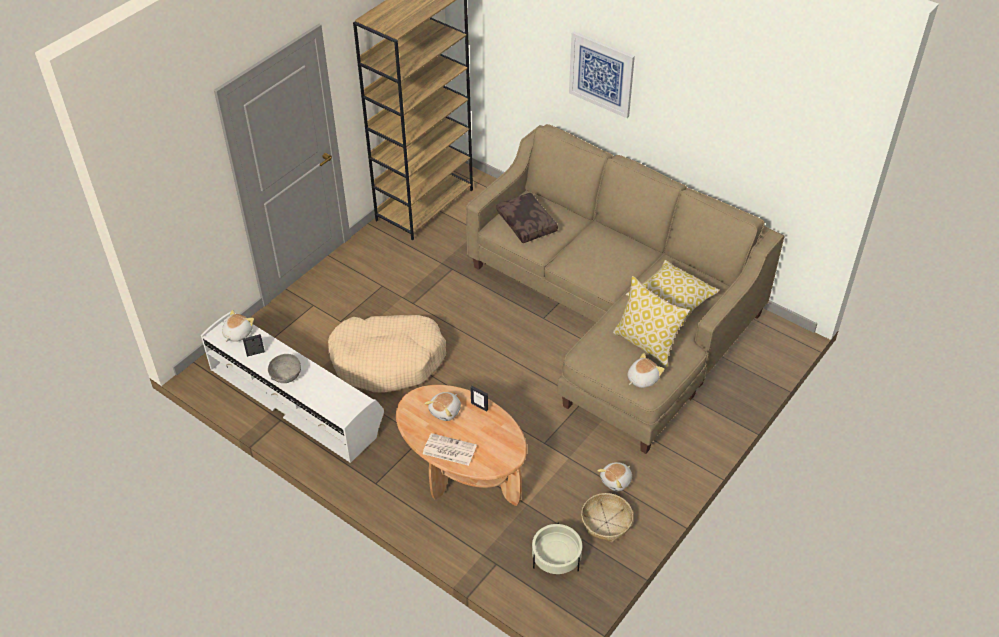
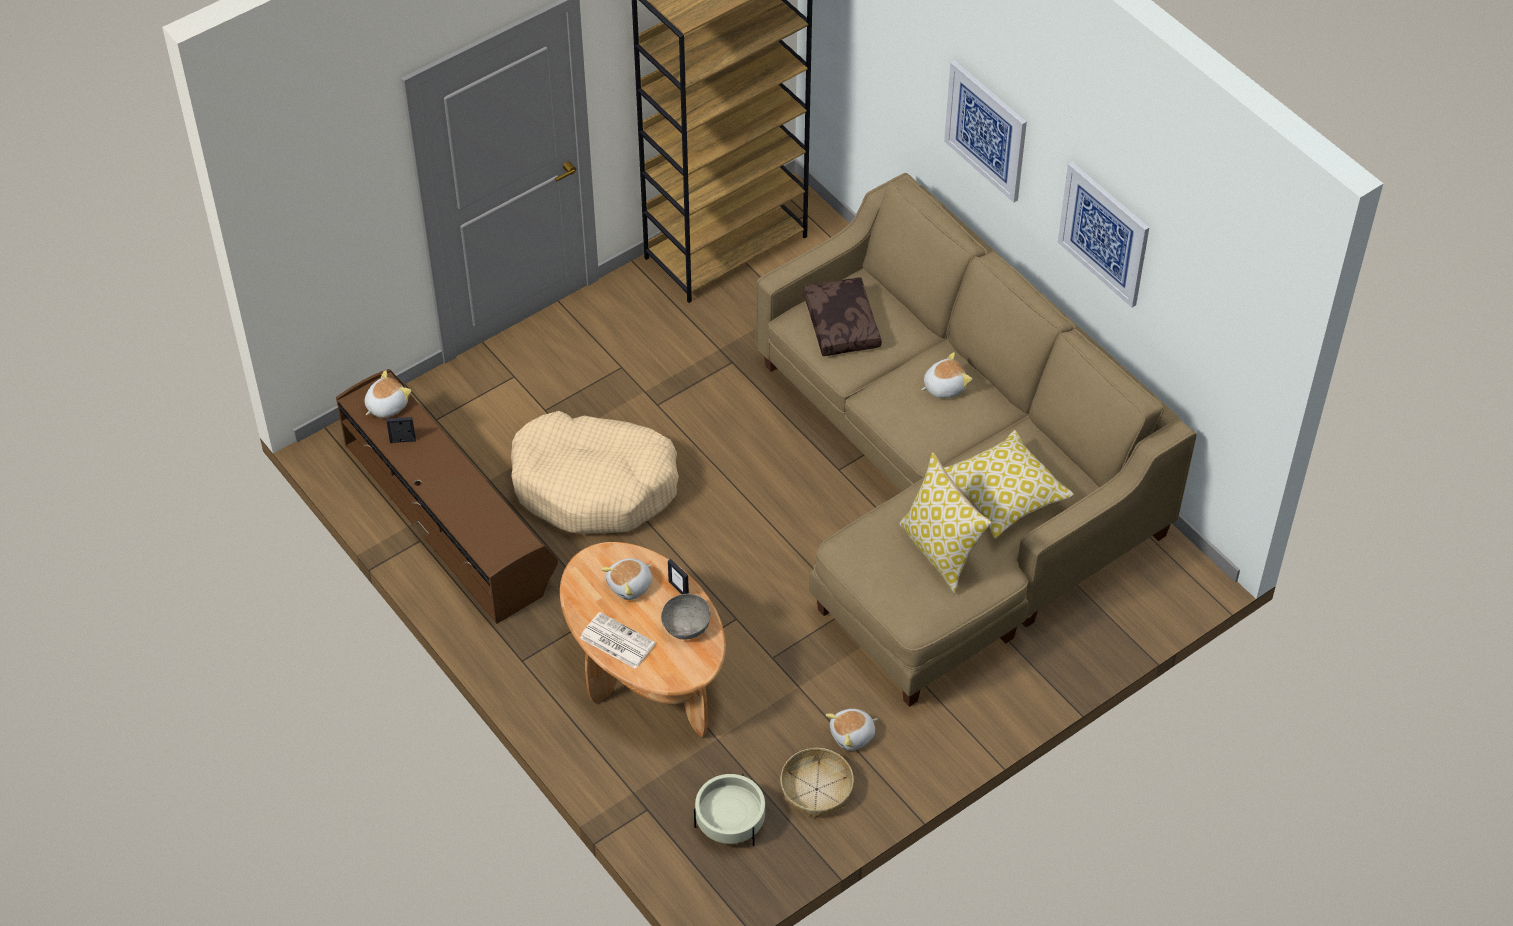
camera: 15 degrees right, 5 degrees up
white tv stand [201,312,384,463] -> brown tv stand [336,369,558,624]
grey bowl [268,354,301,383] -> grey bowl moved to [661,594,711,639]
plush toy [627,353,664,388] -> plush toy moved to [921,352,972,398]
none -> picture [1058,162,1149,308]

